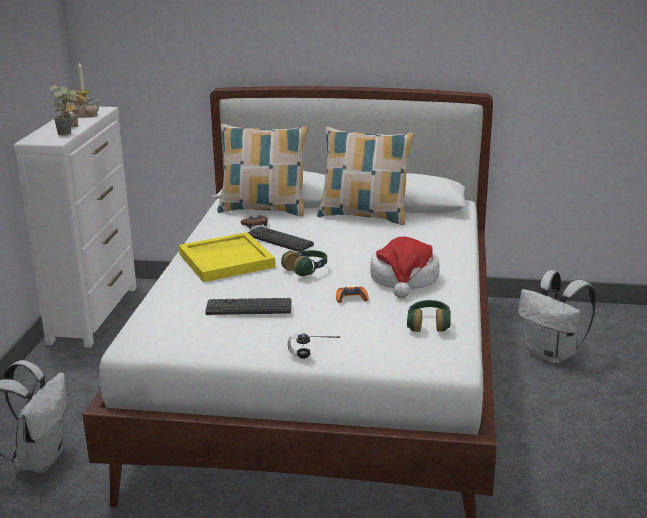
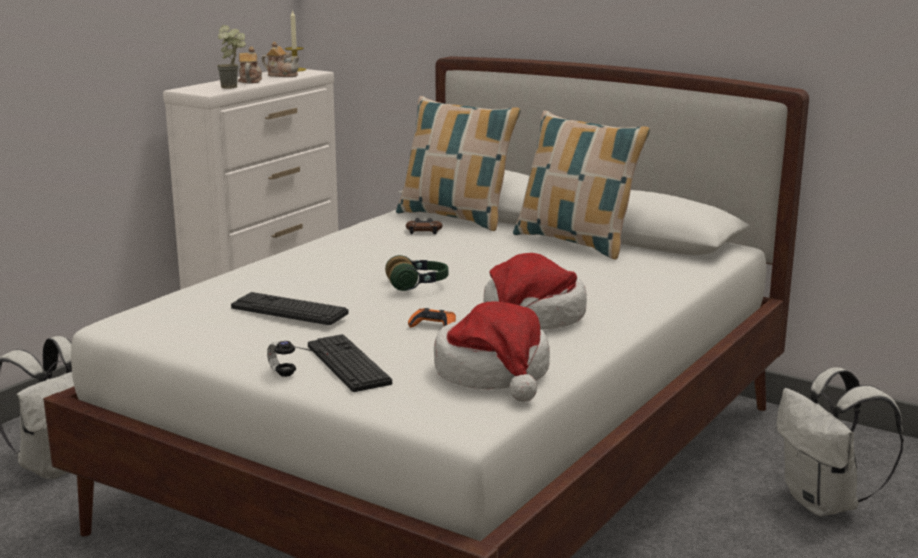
camera: 25 degrees right, 5 degrees down
yellow tray [179,232,275,282] -> none
keyboard [248,226,314,252] -> keyboard moved to [308,334,392,392]
headphones [407,300,451,332] -> hat [434,302,550,402]

